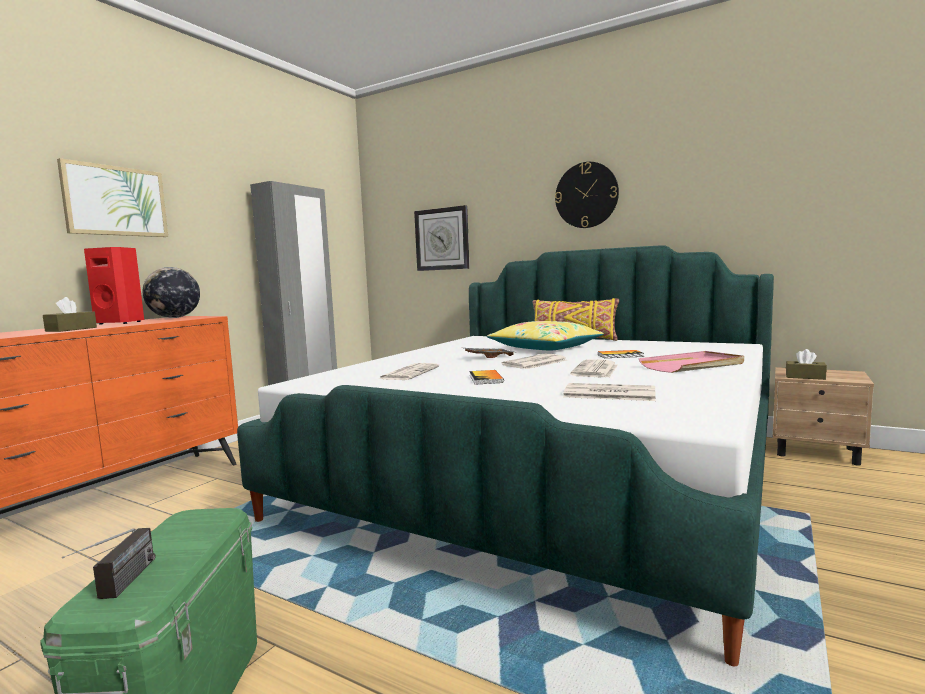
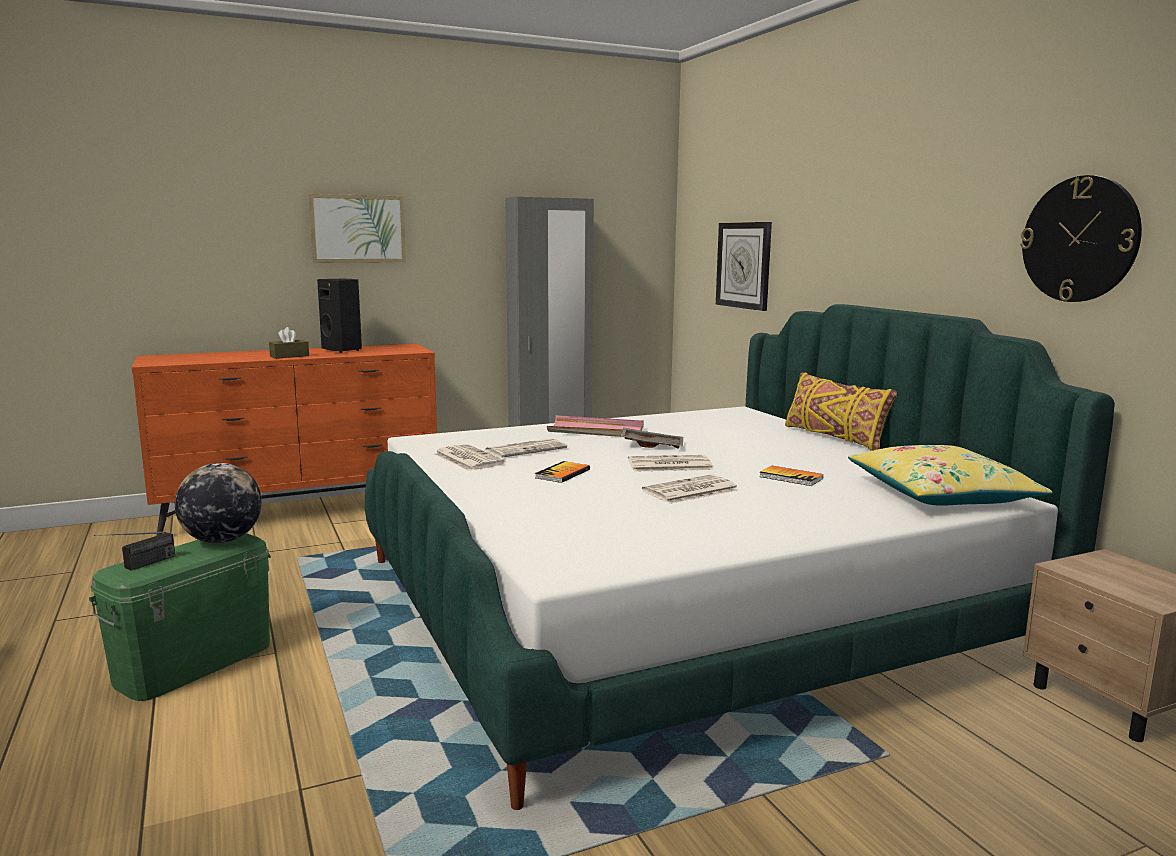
camera: 35 degrees right, 5 degrees up
red speaker [84,247,144,324] -> black speaker [317,279,362,353]
globe [143,267,200,318] -> globe moved to [175,463,262,543]
yellow pillow [487,321,604,351] -> yellow pillow moved to [848,445,1053,506]
wall clock [555,162,619,228] -> wall clock moved to [1020,175,1142,302]
newspaper [563,383,655,401] -> newspaper moved to [434,444,506,471]
pink tray [639,351,744,373] -> pink tray moved to [547,415,644,437]
brown tissue box [786,349,827,380] -> none

